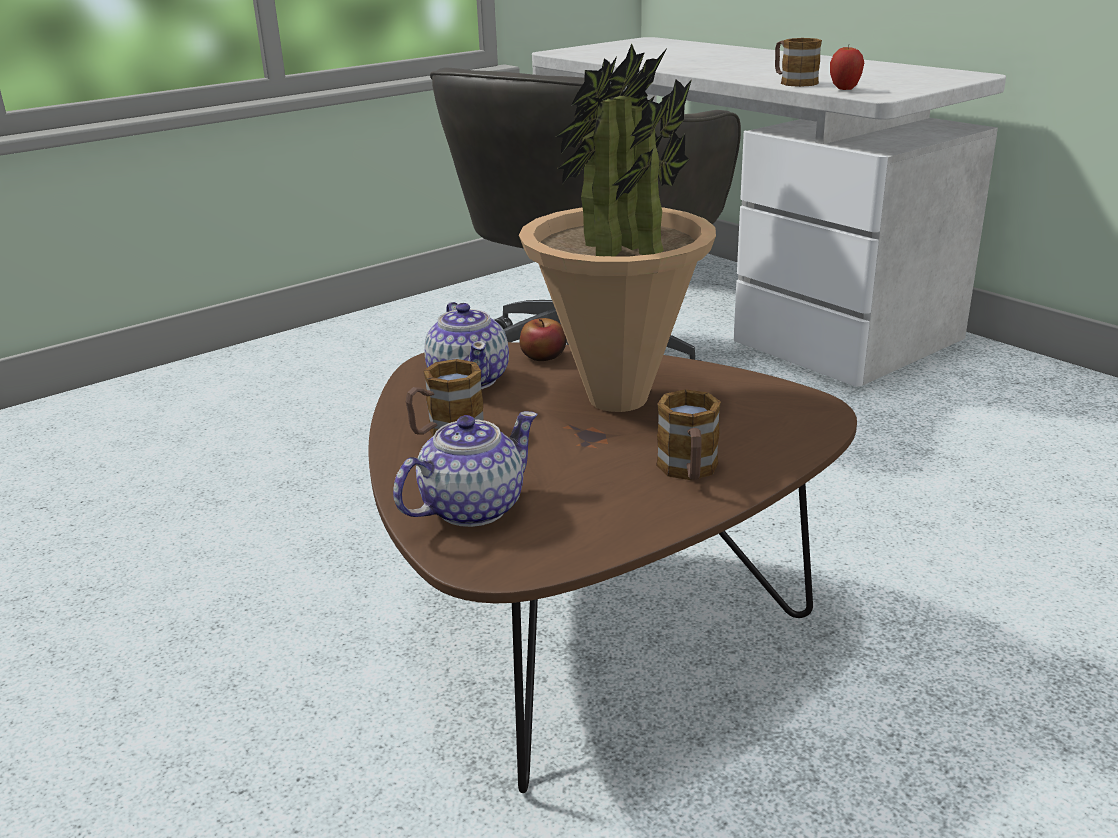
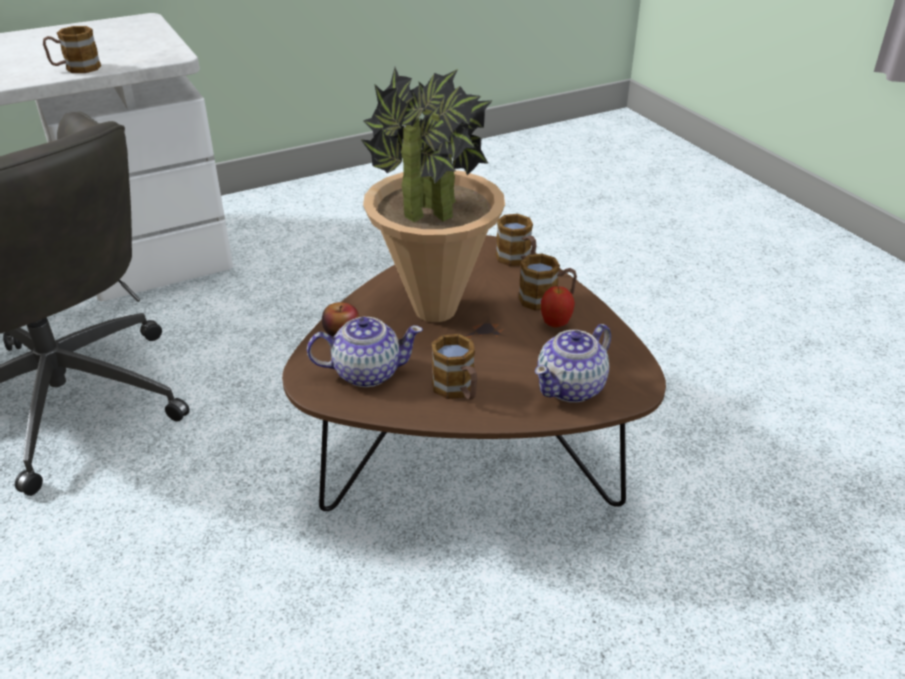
camera: 80 degrees left, 10 degrees up
teapot [393,411,538,527] -> teapot turned 105 degrees counterclockwise [535,324,611,403]
apple [830,47,864,90] -> apple moved to [541,286,575,327]
none -> mug [496,214,536,266]

